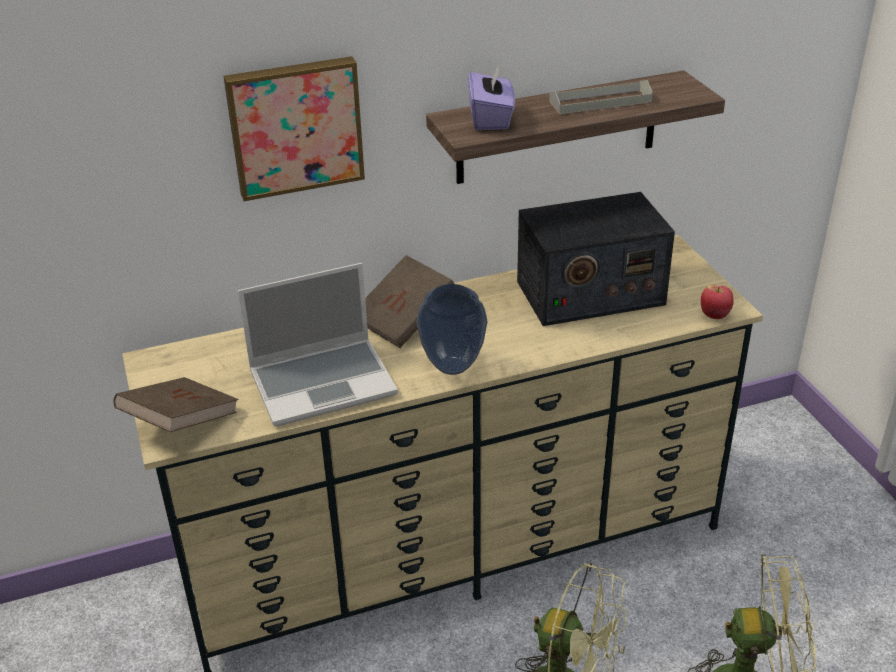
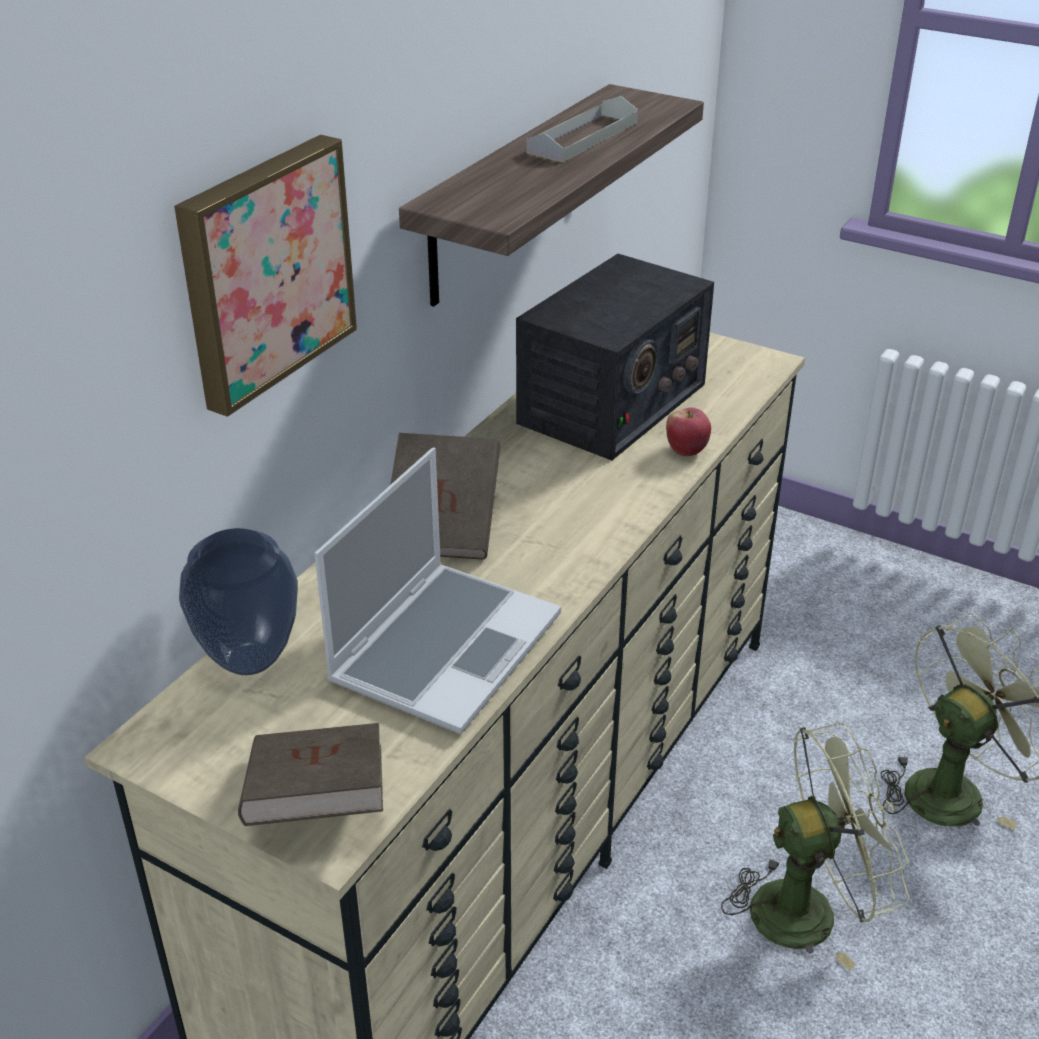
camera: 40 degrees left, 0 degrees up
vase [417,284,487,375] -> vase moved to [179,528,298,675]
purple tissue box [468,63,515,130] -> none
apple [701,285,734,319] -> apple moved to [666,407,711,456]

